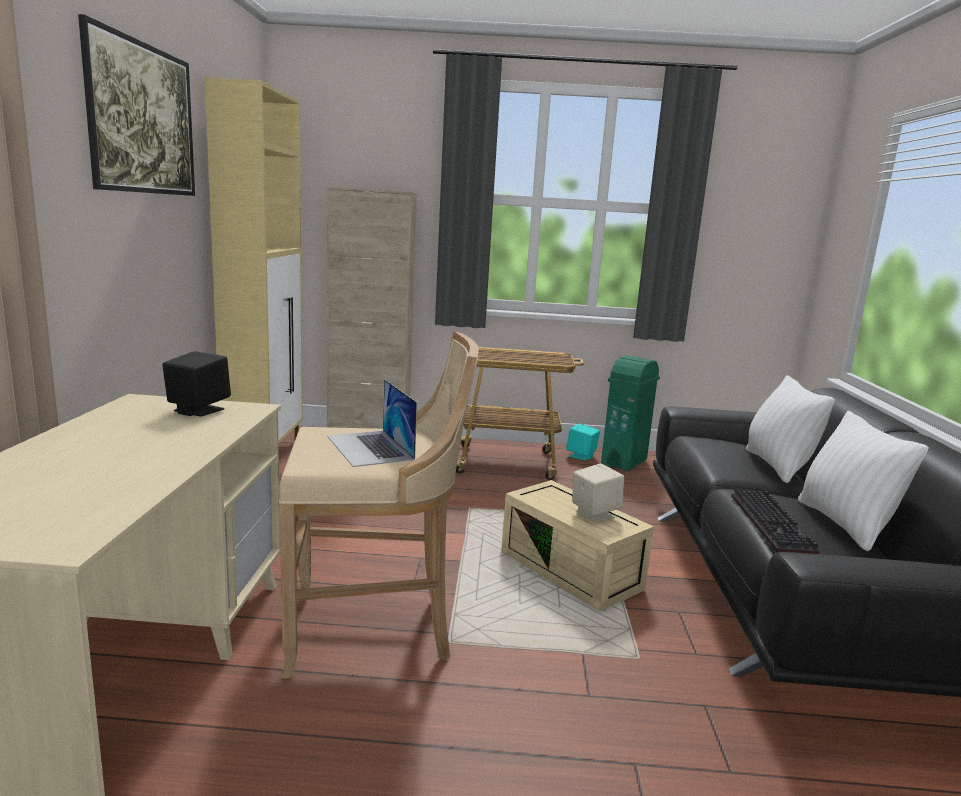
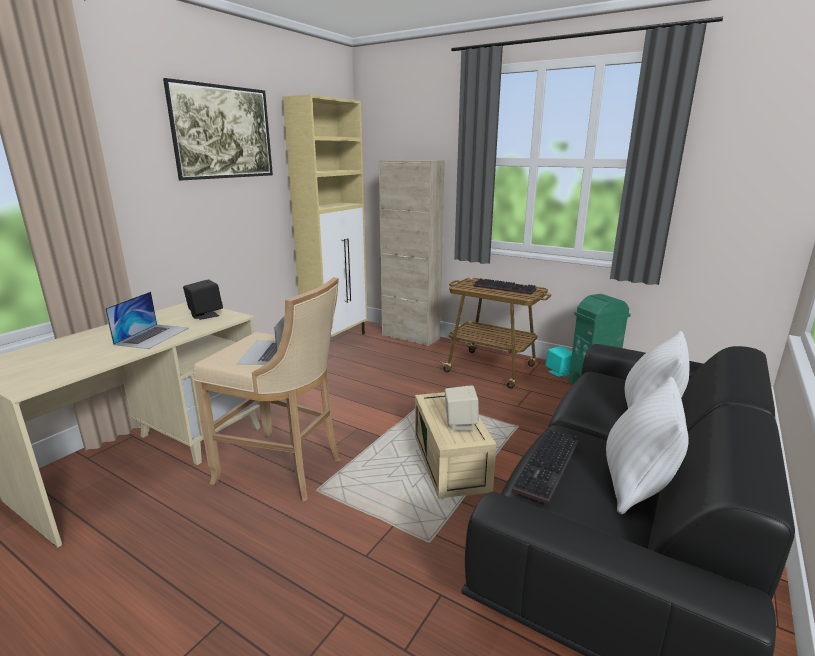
camera: 30 degrees right, 5 degrees up
none -> laptop [105,292,189,349]
none -> keyboard [473,278,536,294]

